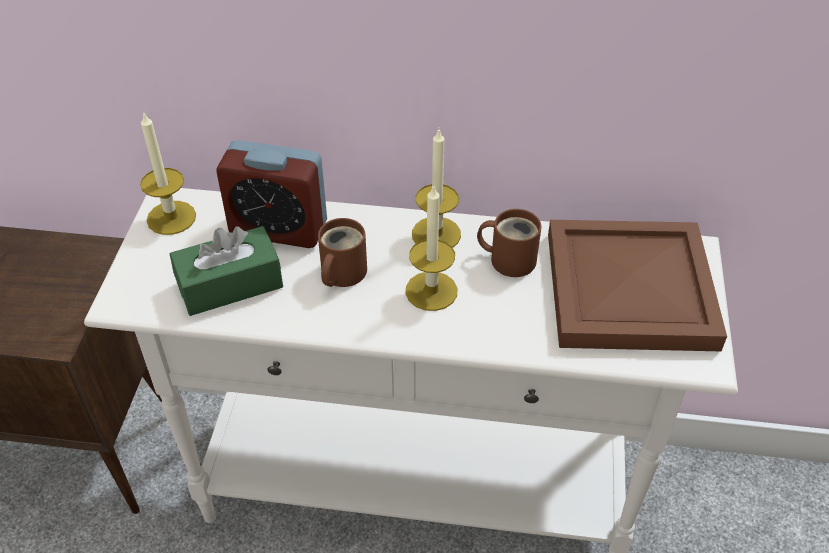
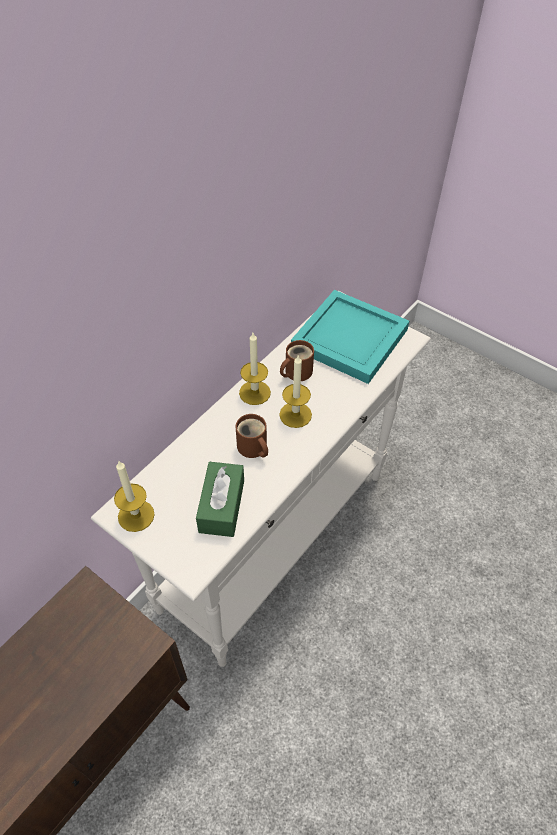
camera: 60 degrees left, 5 degrees up
alarm clock [216,140,327,248] -> none
brown tray [548,220,727,351] -> turquoise tray [291,290,409,384]

